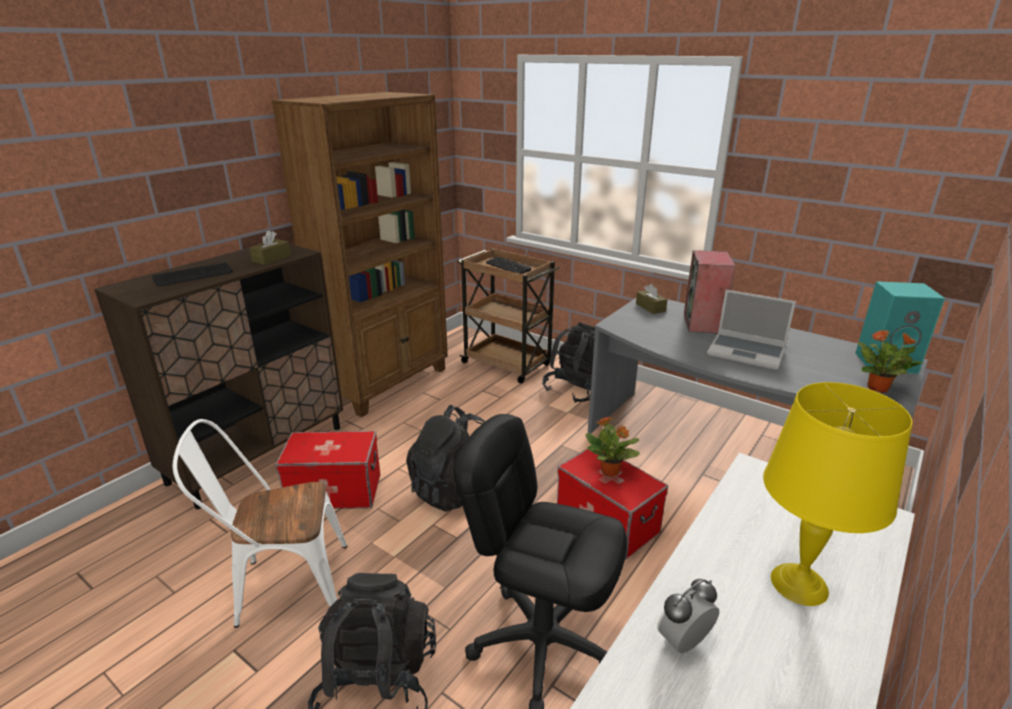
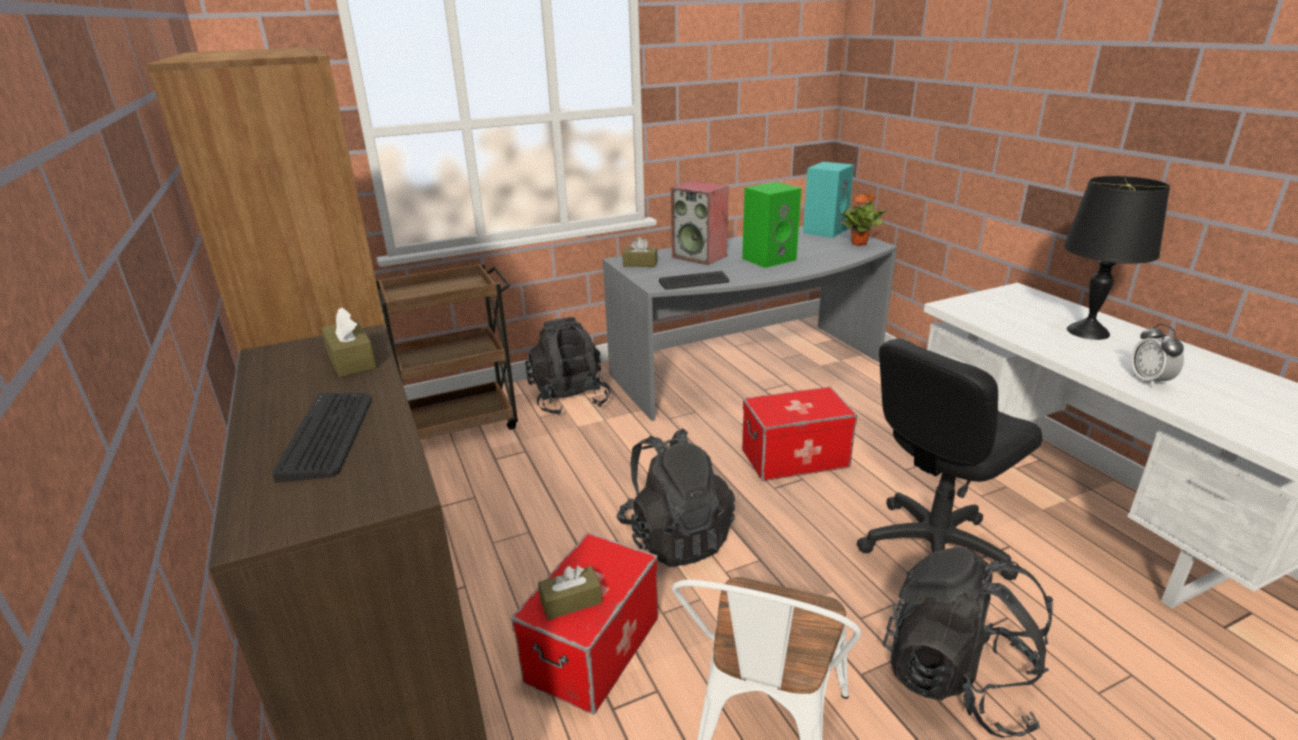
camera: 60 degrees left, 0 degrees up
keyboard [486,257,531,274] -> keyboard moved to [659,271,729,290]
potted plant [585,417,640,477] -> none
laptop [707,290,796,370] -> green speaker [742,182,802,268]
yellow table lamp [763,382,912,606] -> black table lamp [1064,176,1170,340]
none -> brown tissue box [538,566,602,620]

